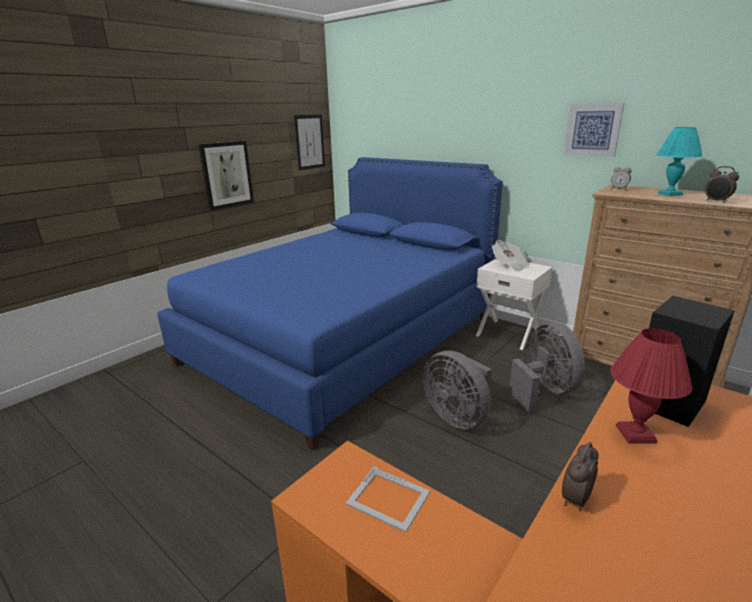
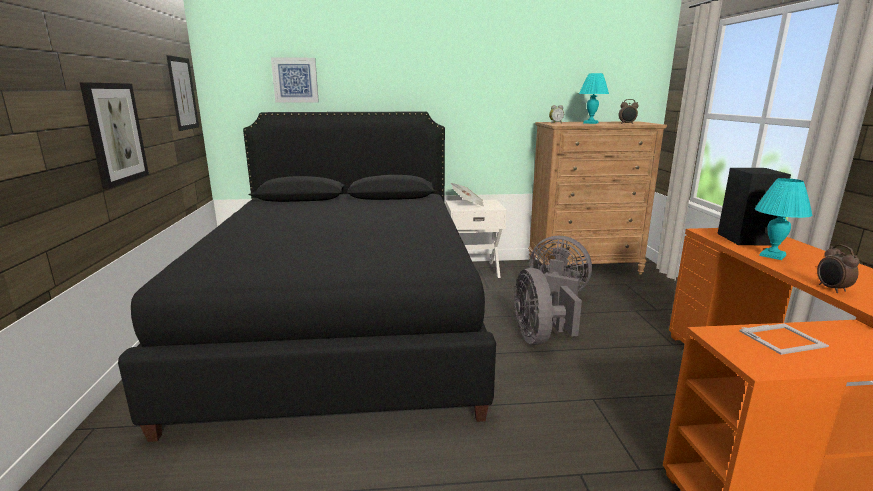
camera: 45 degrees left, 5 degrees down
blue bed [157,157,503,450] -> black bed [118,112,496,442]
grey fan [423,351,492,429] -> grey fan turned 75 degrees clockwise [514,268,582,345]
picture [564,103,624,157] -> picture moved to [271,57,319,103]
red table lamp [610,328,692,444] -> turquoise table lamp [755,178,813,260]

